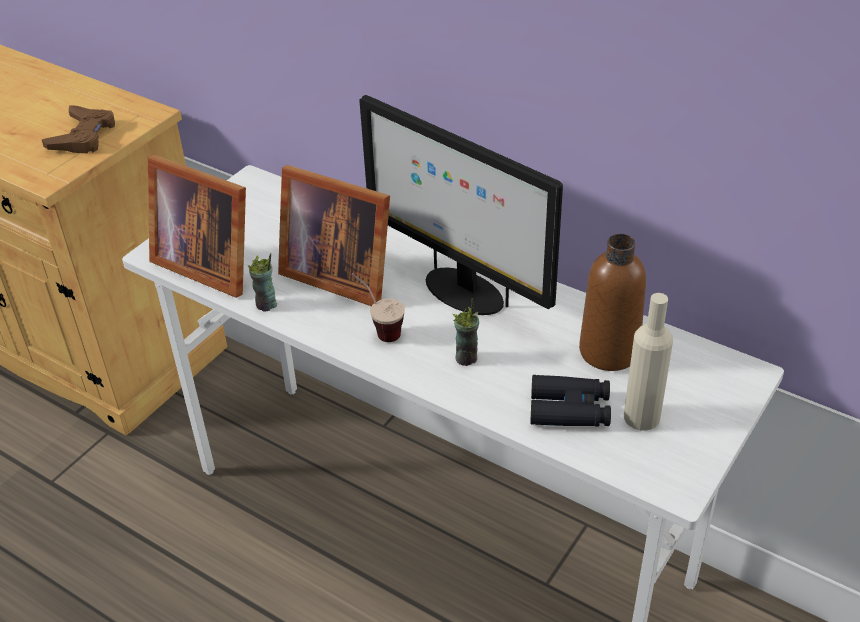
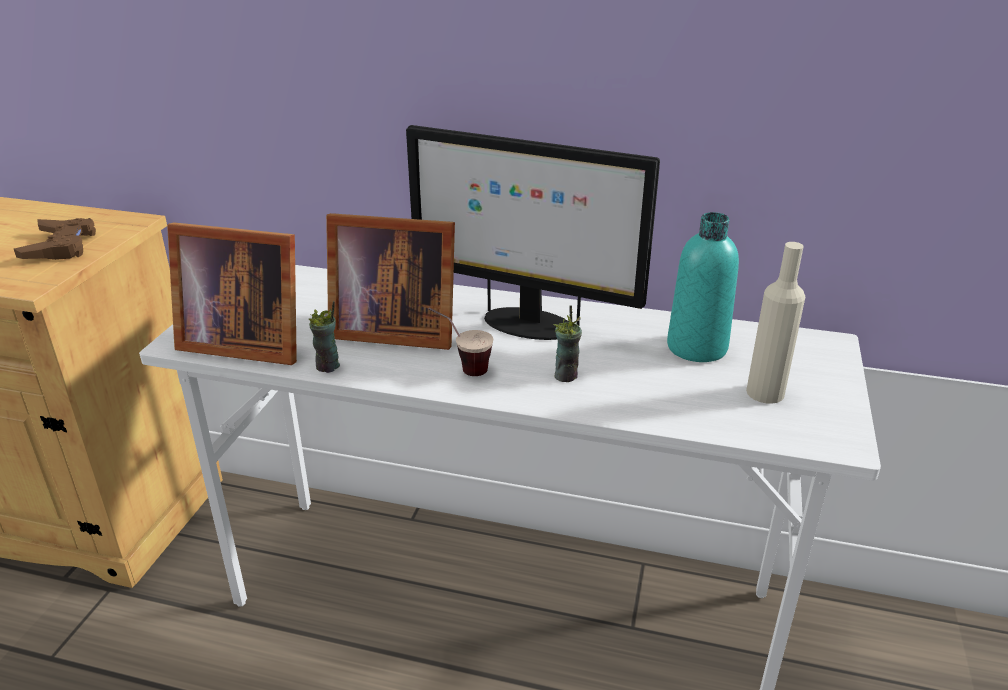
camera: 20 degrees left, 10 degrees down
black binoculars [530,375,611,427] -> none
brown bottle [579,234,646,371] -> turquoise bottle [667,212,739,362]

